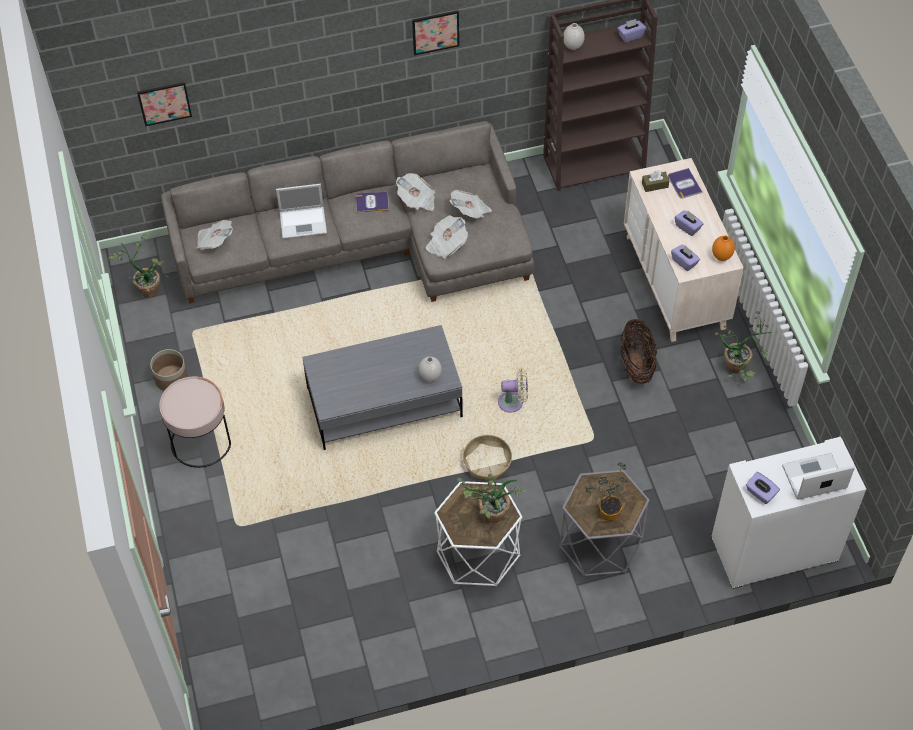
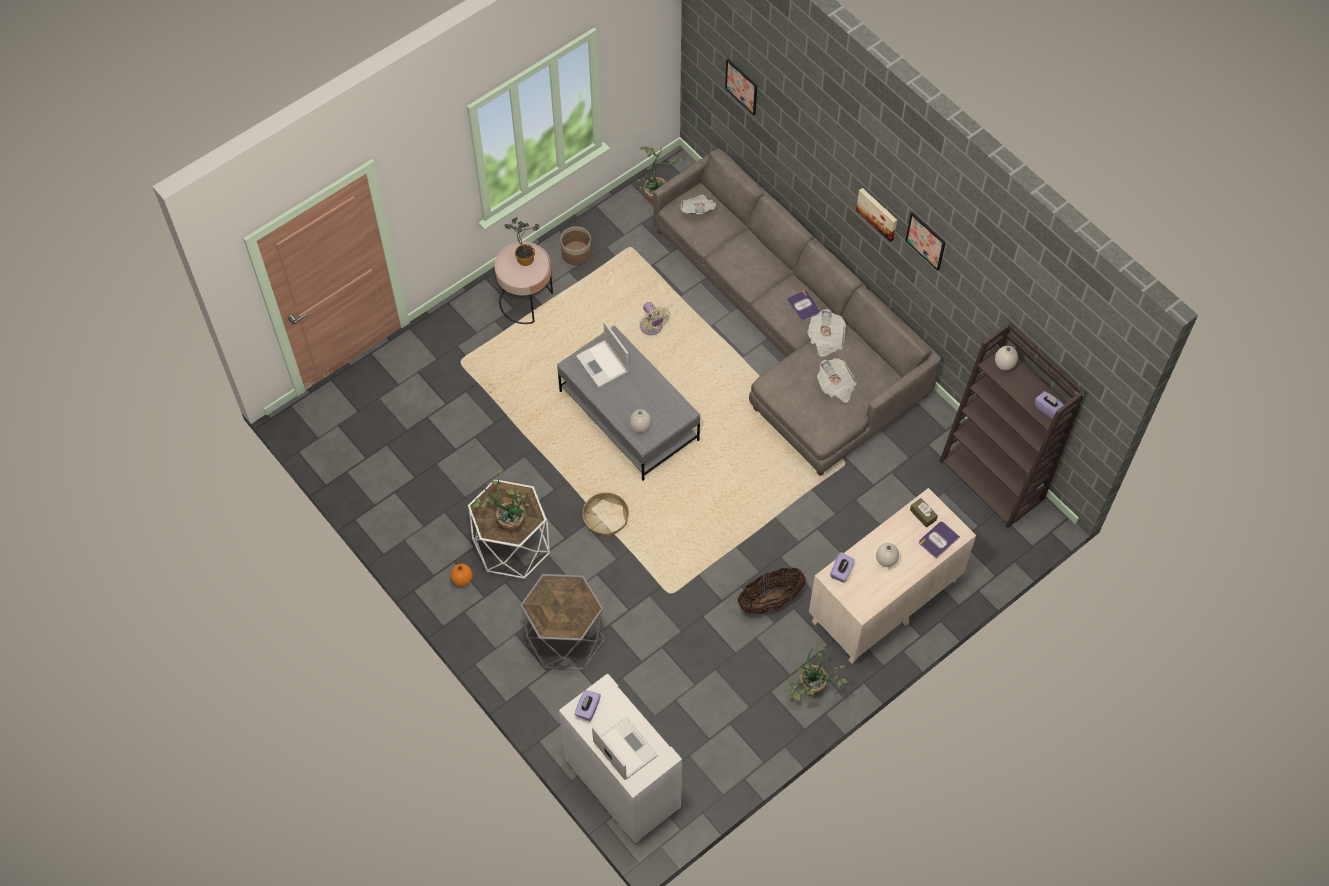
camera: 65 degrees right, 5 degrees up
laptop [276,184,327,239] -> laptop moved to [576,322,629,388]
newspaper [426,216,468,259] -> none
beige fan [498,368,528,413] -> beige fan moved to [640,302,670,335]
potted plant [585,462,628,521] -> potted plant moved to [504,217,539,266]
purple tissue box [675,210,704,236] -> white vase [876,543,899,567]
orange vase [712,236,735,261] -> orange vase moved to [451,564,472,587]
none -> picture [856,188,897,242]

